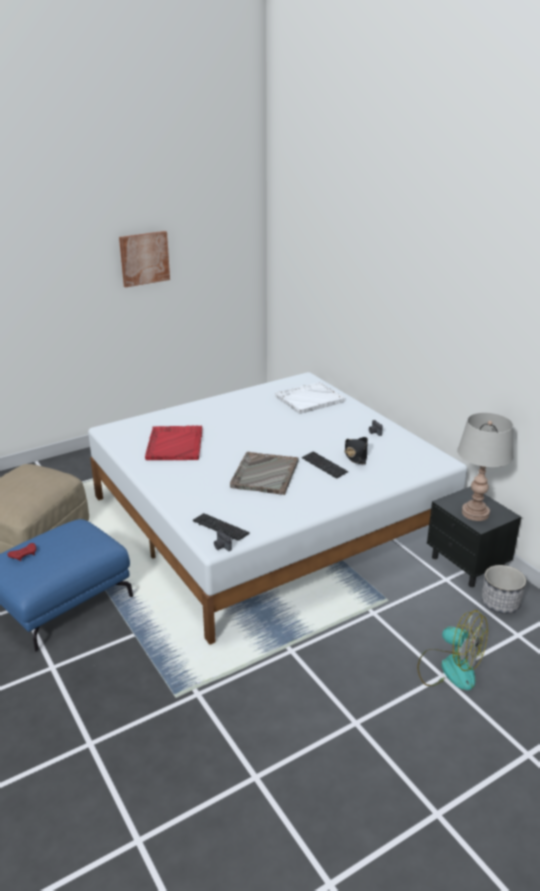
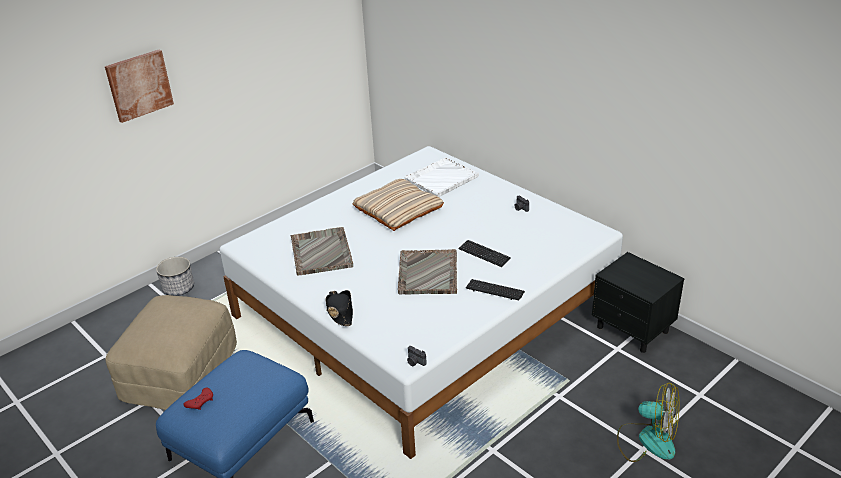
camera: 10 degrees left, 5 degrees up
picture [119,231,170,287] -> picture moved to [105,49,174,123]
red tray [145,425,202,460] -> grey tray [291,227,353,276]
keyboard [193,513,250,541] -> keyboard moved to [466,279,525,300]
black hat [345,437,368,464] -> black hat moved to [326,290,353,326]
grey table lamp [457,413,514,521] -> none
planter [482,565,526,614] -> planter moved to [156,257,194,296]
none -> beige pillow [353,179,444,231]

